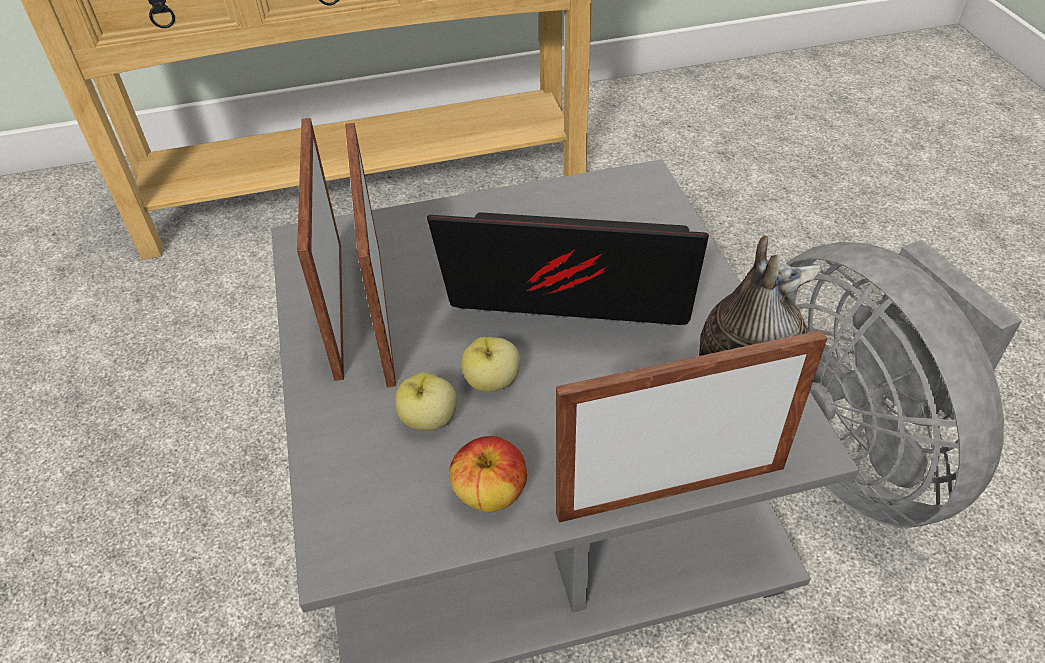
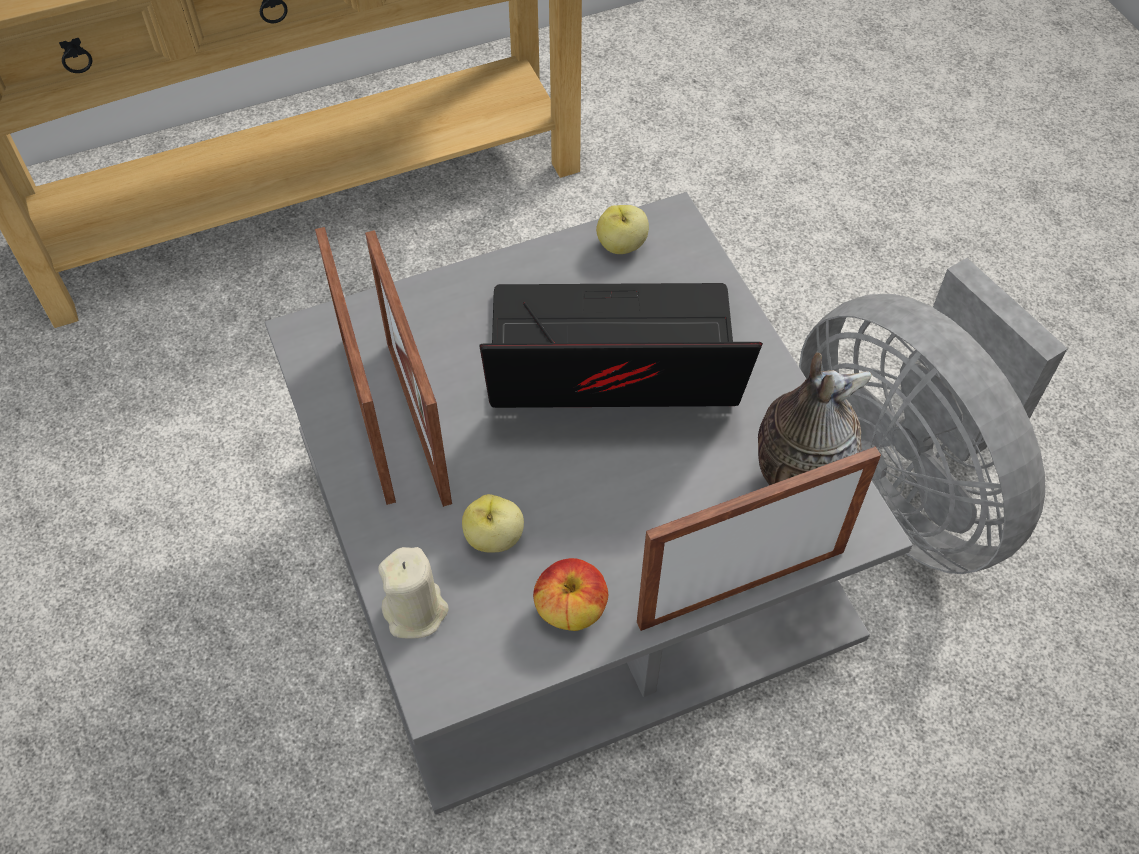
camera: 10 degrees left, 10 degrees up
apple [461,337,520,392] -> apple moved to [596,205,649,254]
none -> beige candle [378,547,449,639]

